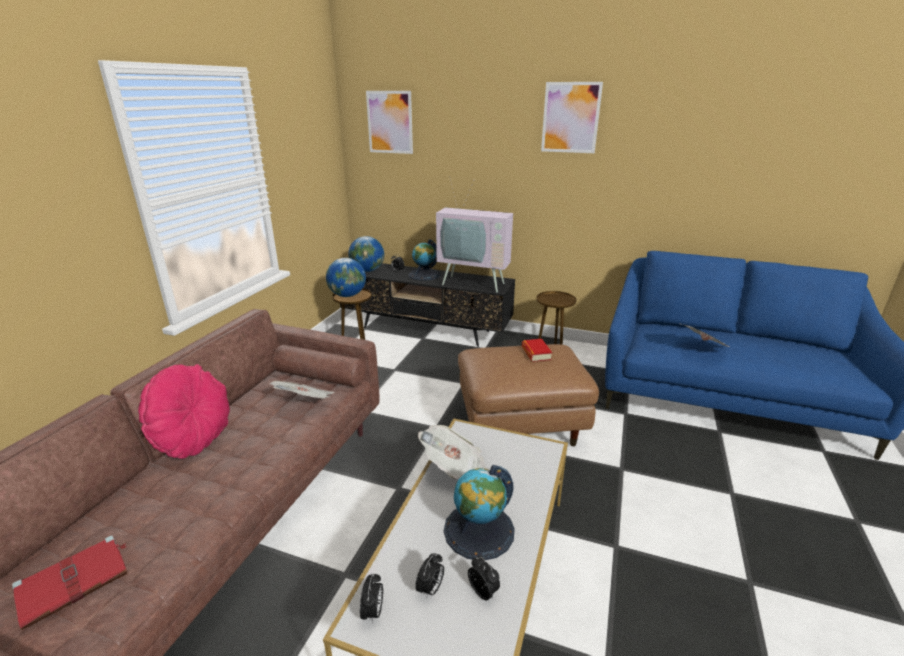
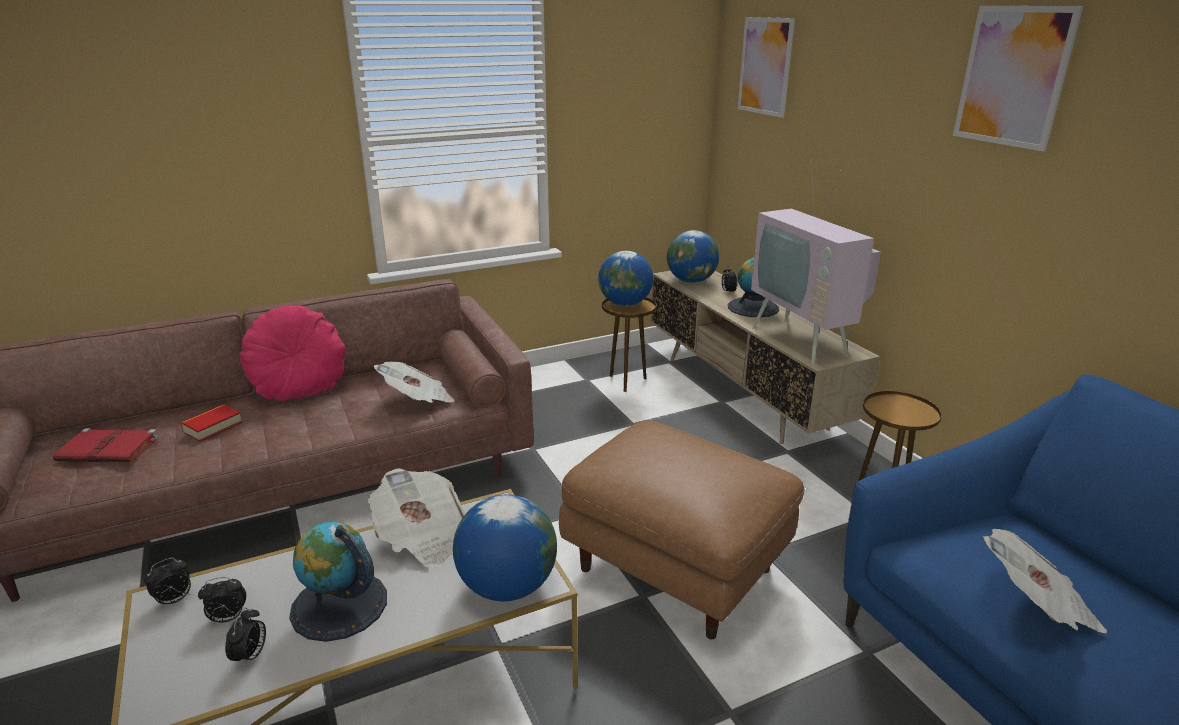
camera: 45 degrees right, 0 degrees up
black tv stand [340,263,515,347] -> beige tv stand [651,270,880,444]
book [522,339,552,362] -> book moved to [181,404,242,442]
none -> globe [453,495,557,601]

